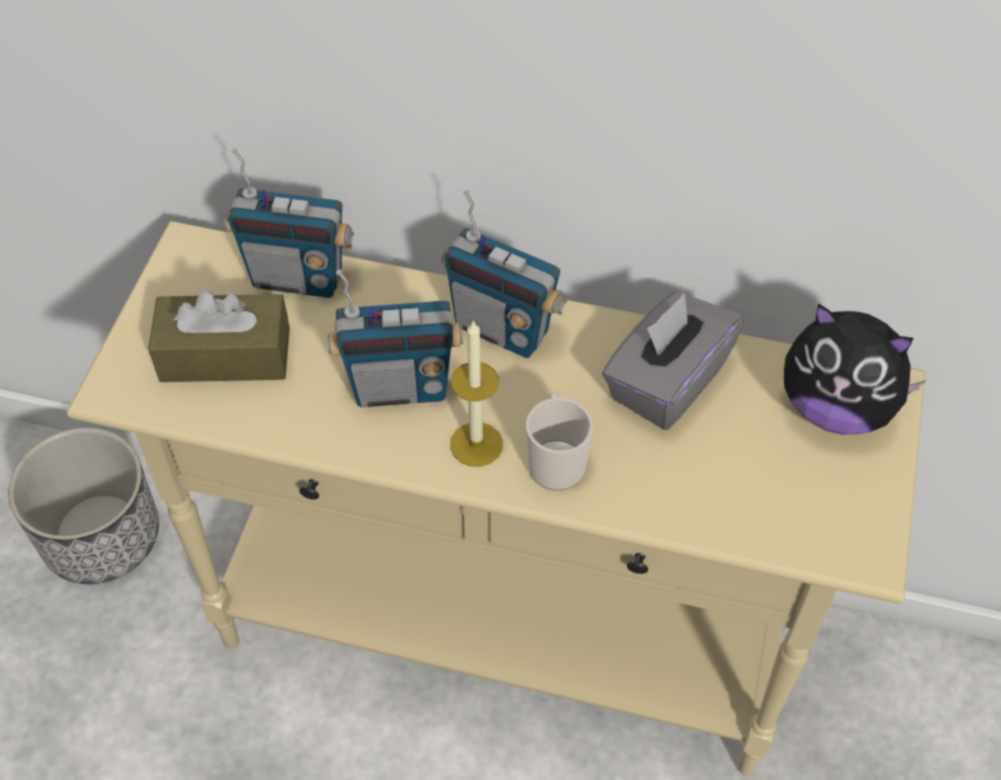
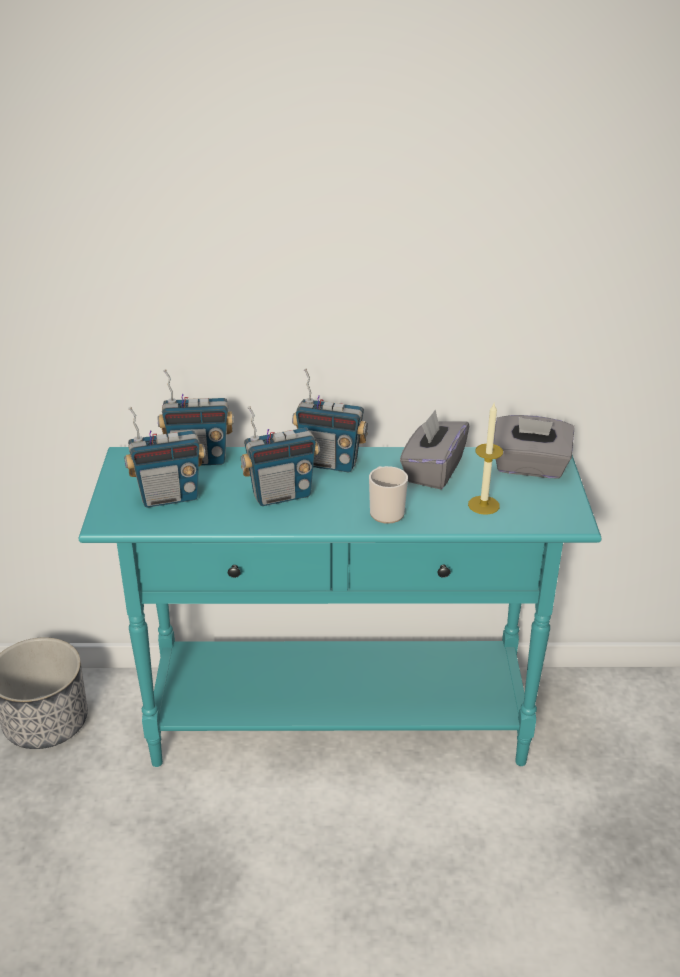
camera: 15 degrees left, 20 degrees down
beige console table [67,221,925,776] -> turquoise console table [78,447,602,767]
brown tissue box [148,290,290,382] -> radio [124,407,206,508]
candle [450,320,503,467] -> candle moved to [468,403,503,515]
plush toy [784,303,926,435] -> grey tissue box [494,415,574,478]

